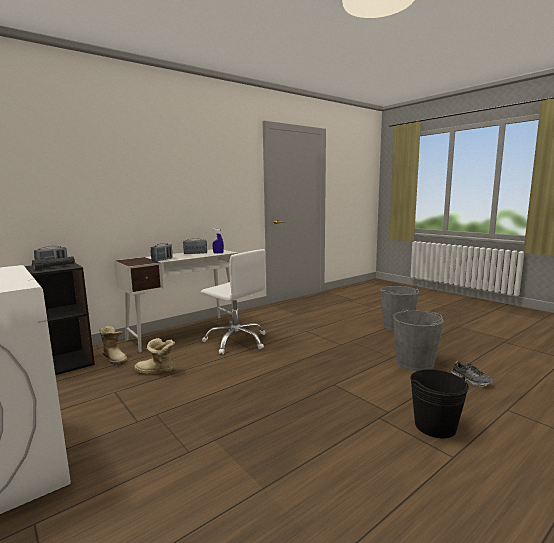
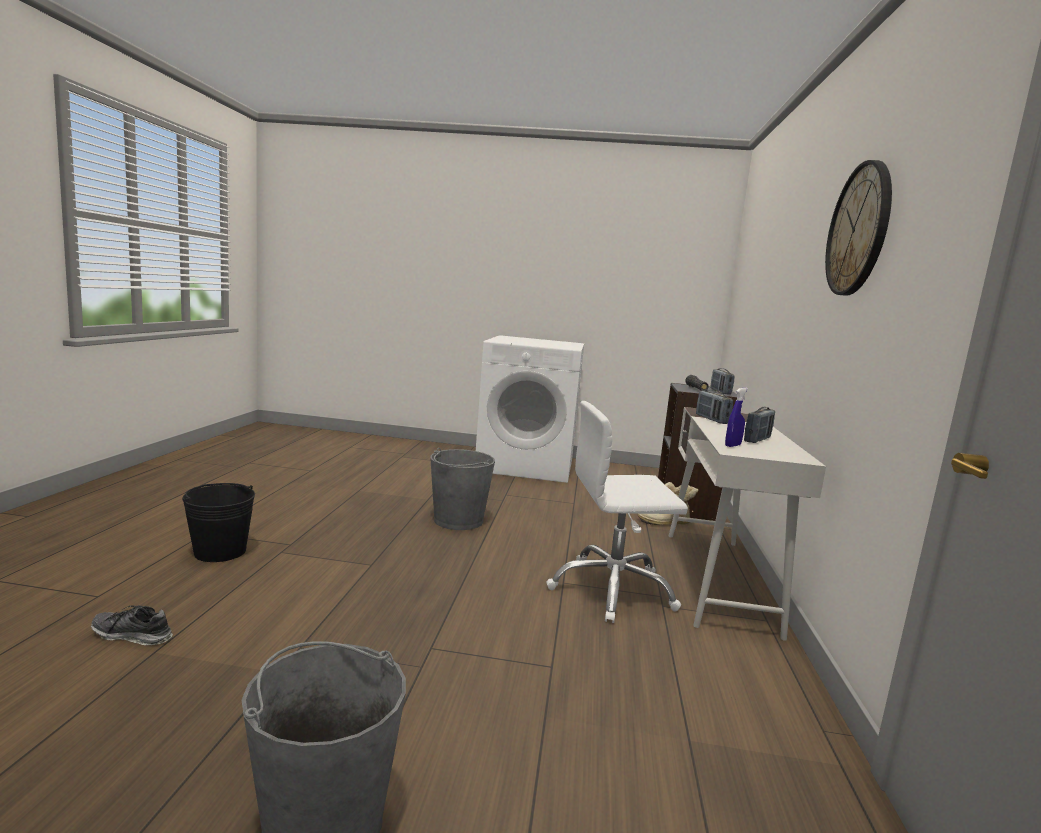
camera: 135 degrees right, 0 degrees up
boot [134,338,175,374] -> none
grey bucket [393,309,444,371] -> grey bucket moved to [430,448,495,530]
none -> wall clock [825,160,892,296]

